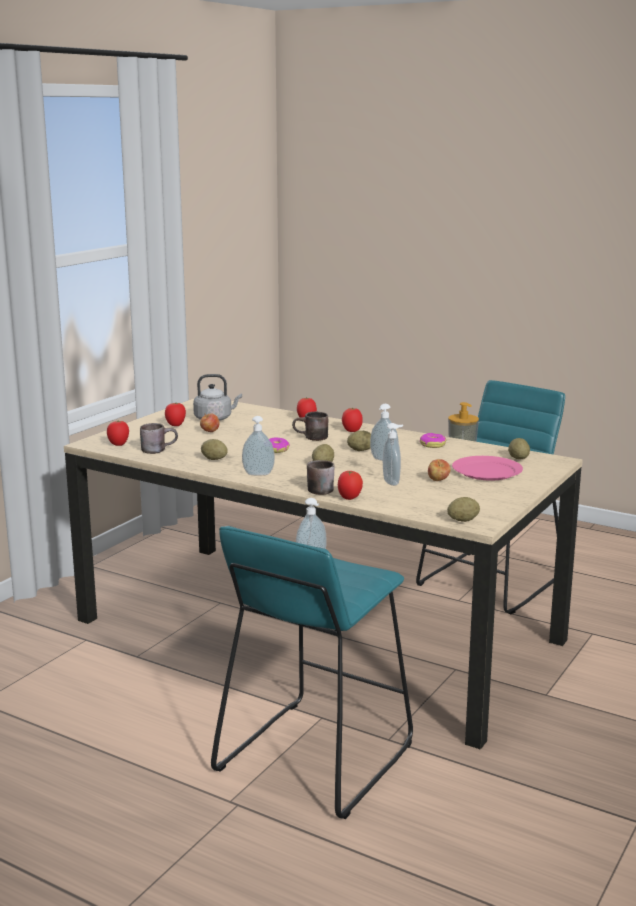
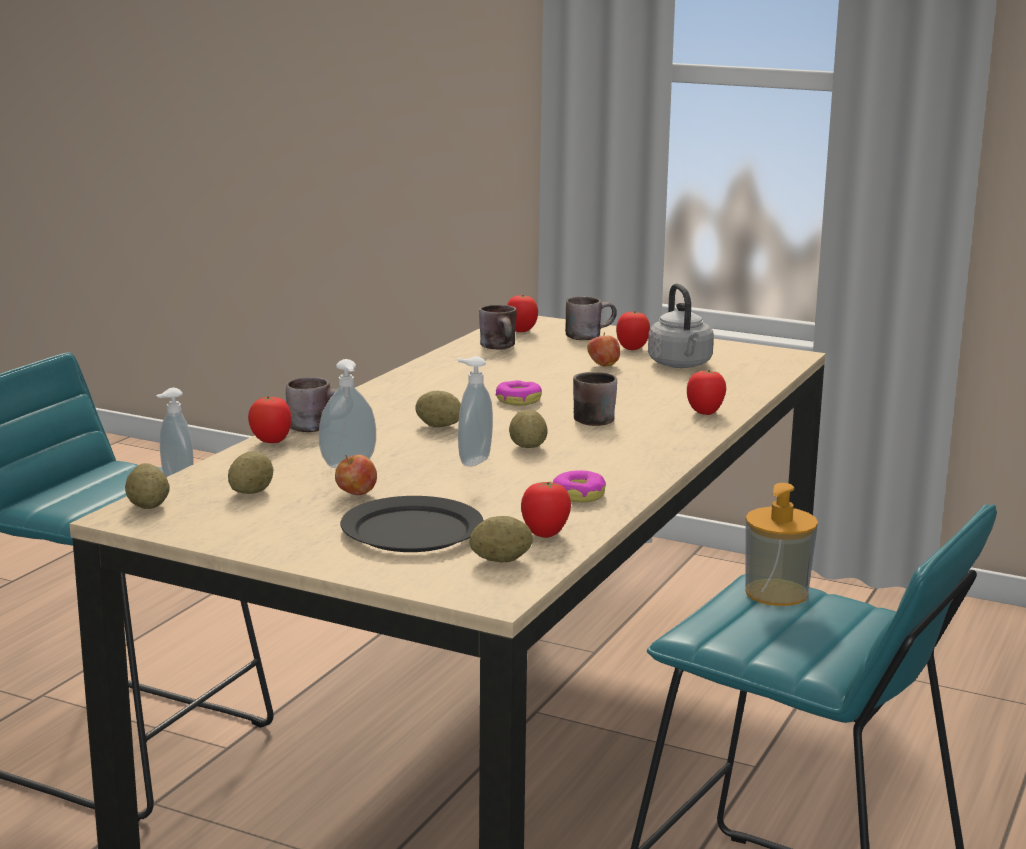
camera: 85 degrees right, 0 degrees up
potato [201,439,228,460] -> potato moved to [228,452,273,494]
soap dispenser [242,416,275,475] -> none
tomato [342,408,363,432] -> tomato moved to [521,481,571,538]
pink plate [452,456,523,481] -> black plate [340,496,484,552]
none -> brown mug [565,296,617,340]

